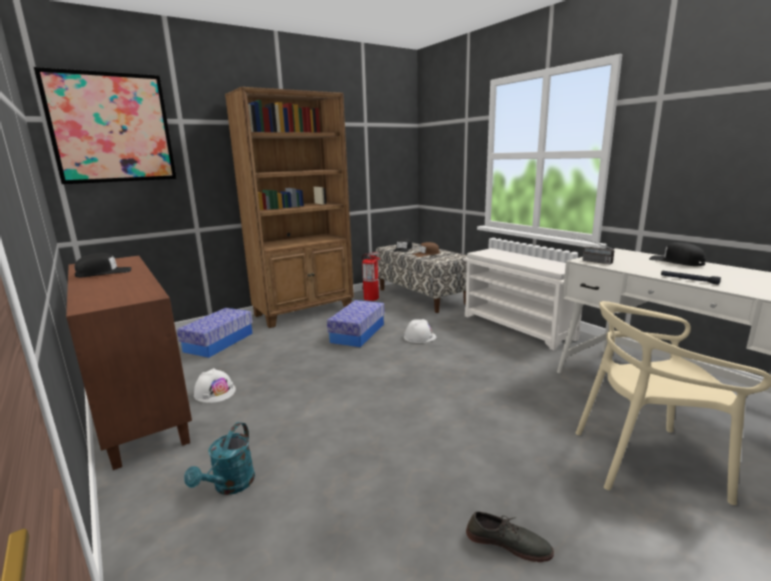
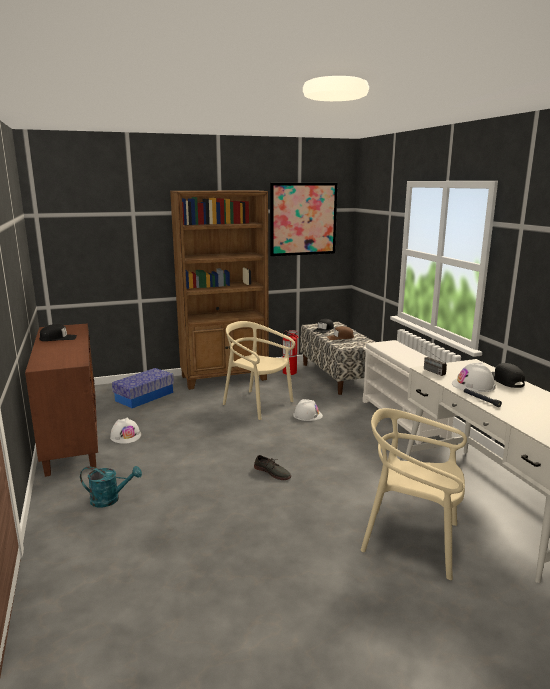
camera: 15 degrees right, 0 degrees up
picture [34,67,177,184] -> picture moved to [270,183,338,256]
turquoise watering can [184,422,255,495] -> turquoise watering can turned 120 degrees counterclockwise [80,466,142,507]
storage box [327,300,385,347] -> beige chair [223,321,295,420]
grey shoe [466,511,554,562] -> grey shoe moved to [254,455,291,480]
none -> white hard hat [452,362,496,392]

